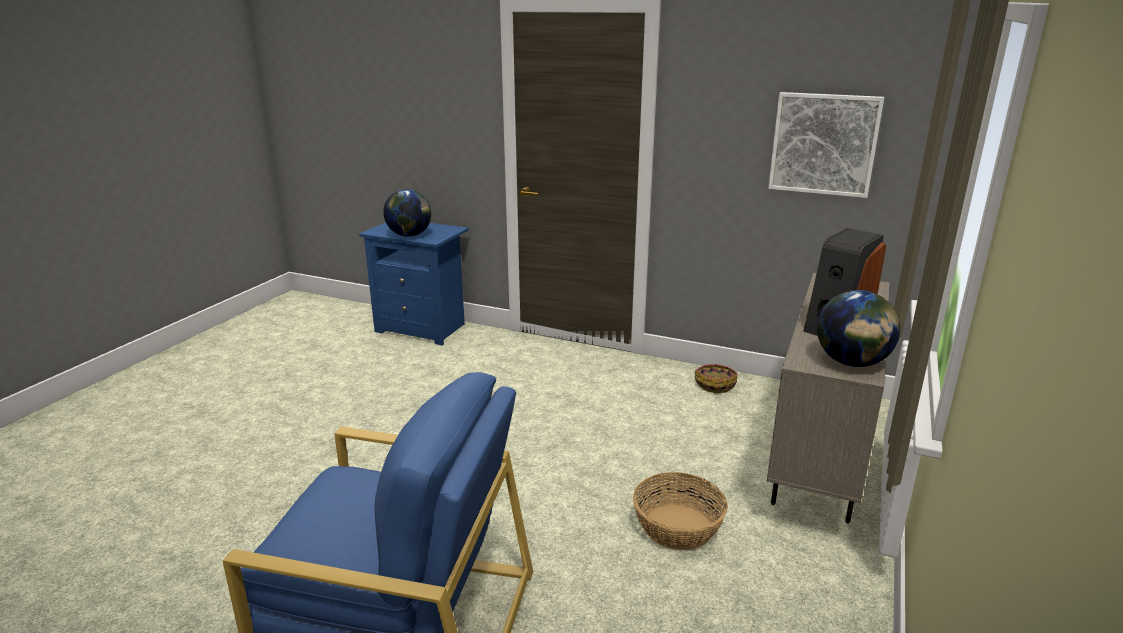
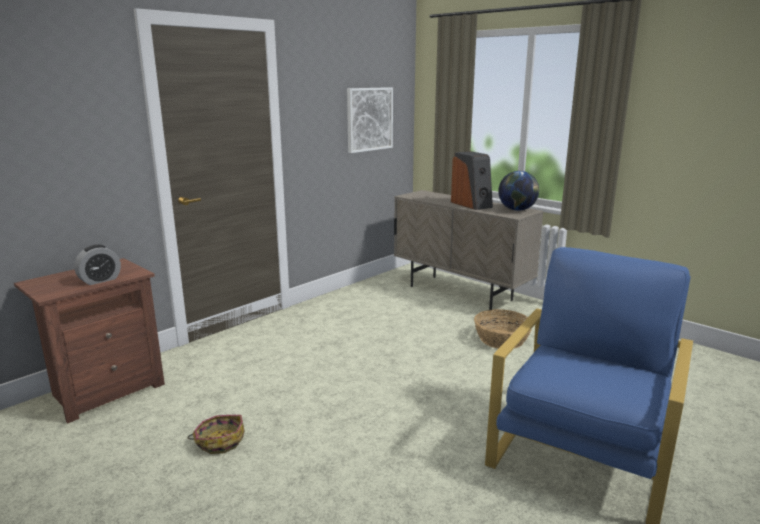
camera: 70 degrees left, 5 degrees down
blue nightstand [359,222,469,346] -> brown nightstand [14,258,165,424]
globe [383,189,432,237] -> alarm clock [74,245,121,285]
basket [695,364,738,393] -> basket moved to [187,415,245,454]

